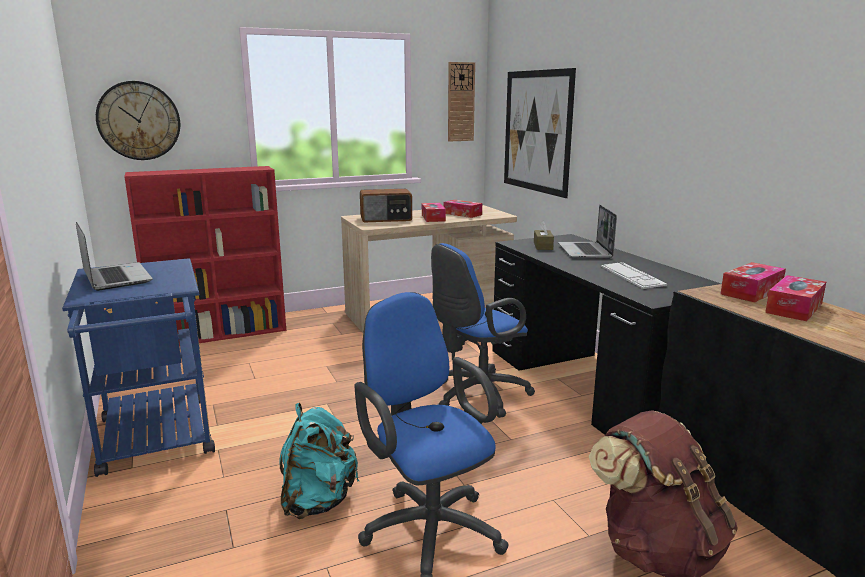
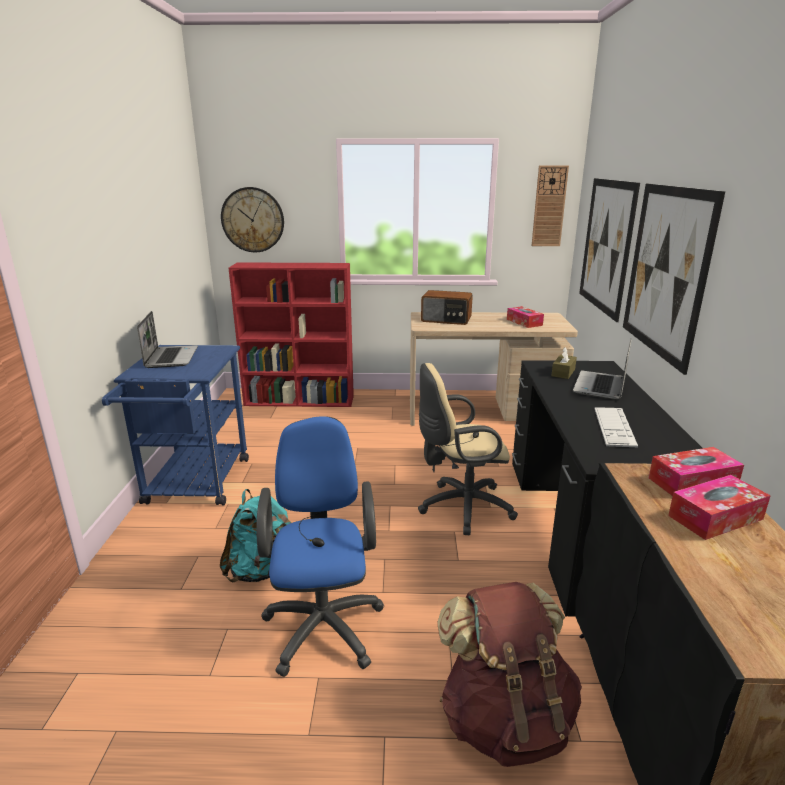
camera: 25 degrees right, 5 degrees up
tissue box [422,203,446,222] -> none
blue office chair [431,243,535,418] -> beige office chair [418,363,518,535]
none -> picture [623,184,725,375]

